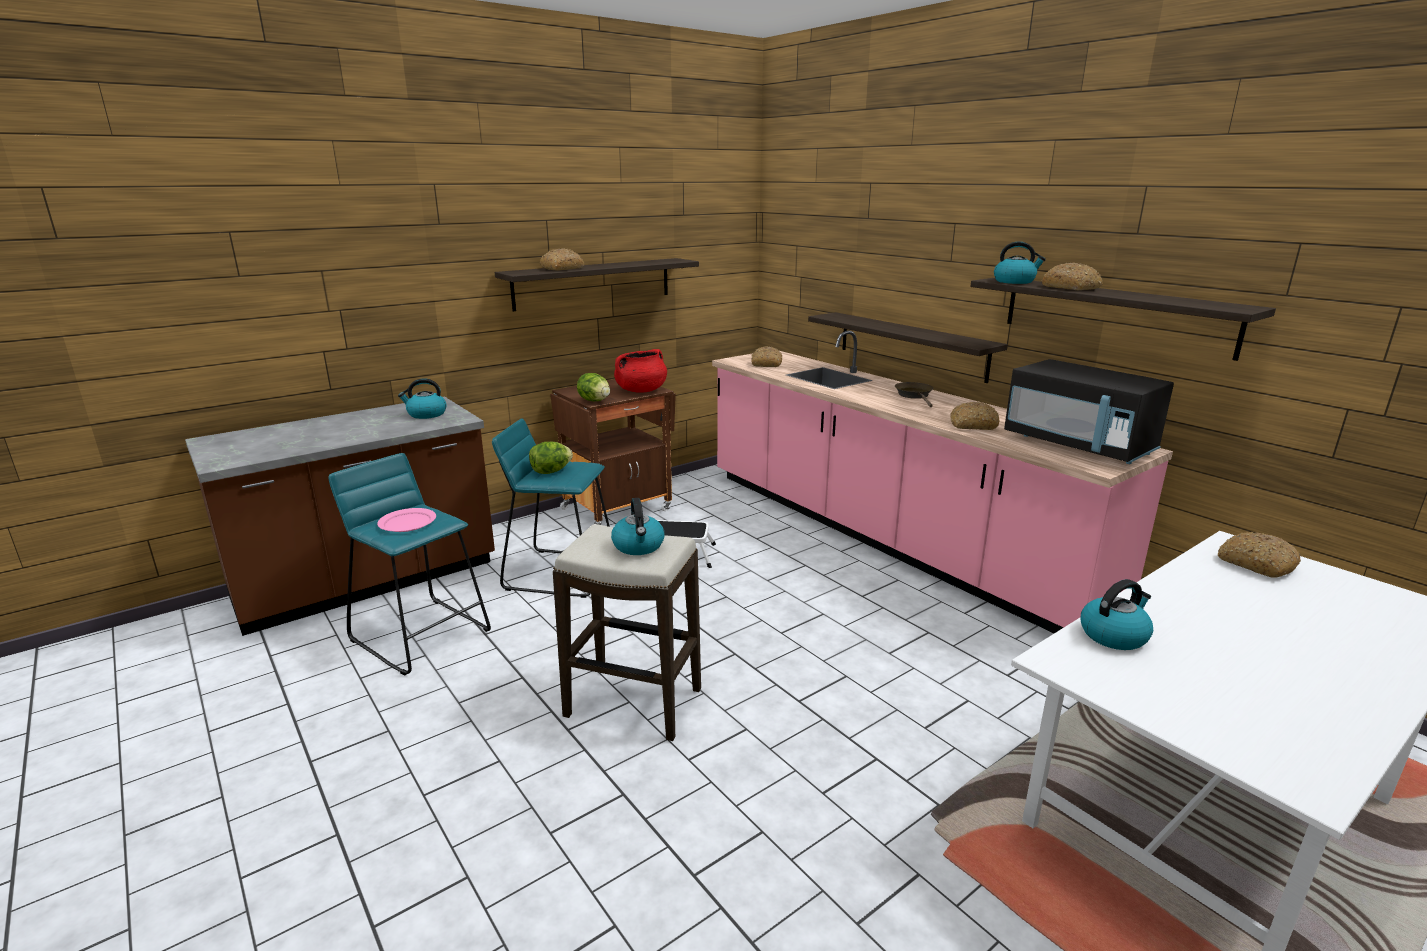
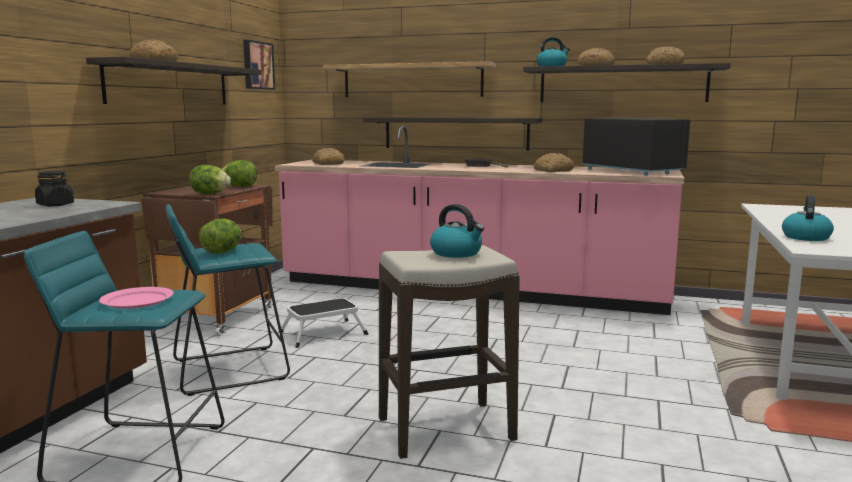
camera: 35 degrees left, 10 degrees down
kettle [398,379,447,419] -> black jar [35,171,74,206]
red cooking pot [614,349,667,393] -> lettuce [222,160,257,187]
black microwave [1004,359,1174,464] -> black microwave turned 135 degrees counterclockwise [582,118,690,176]
bread [1218,532,1301,578] -> bread moved to [646,46,685,64]
none -> picture [243,40,275,90]
none -> shelf [323,61,496,97]

